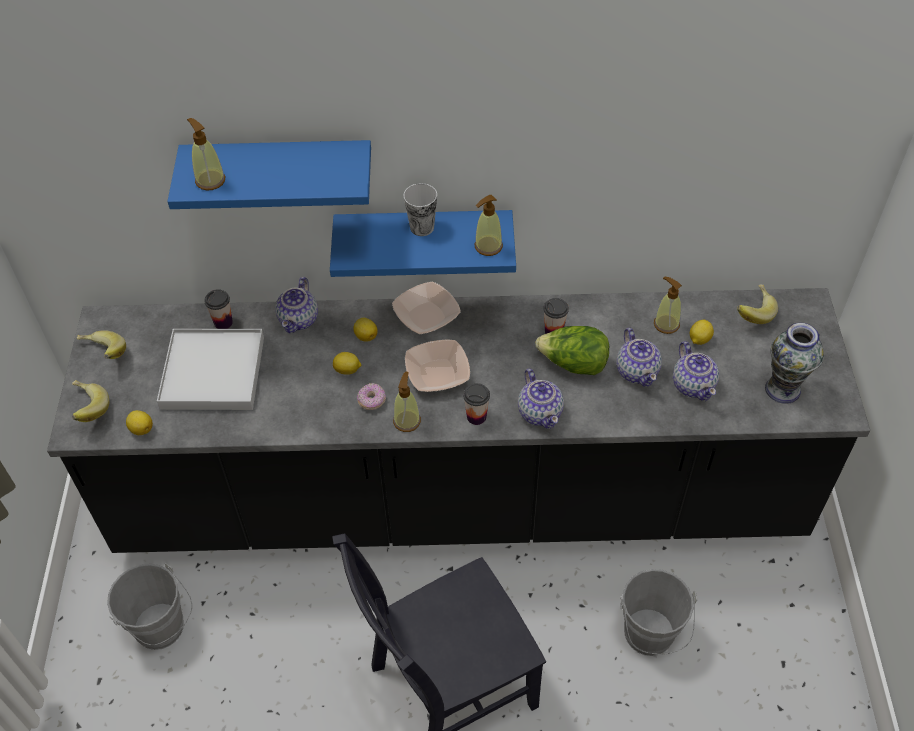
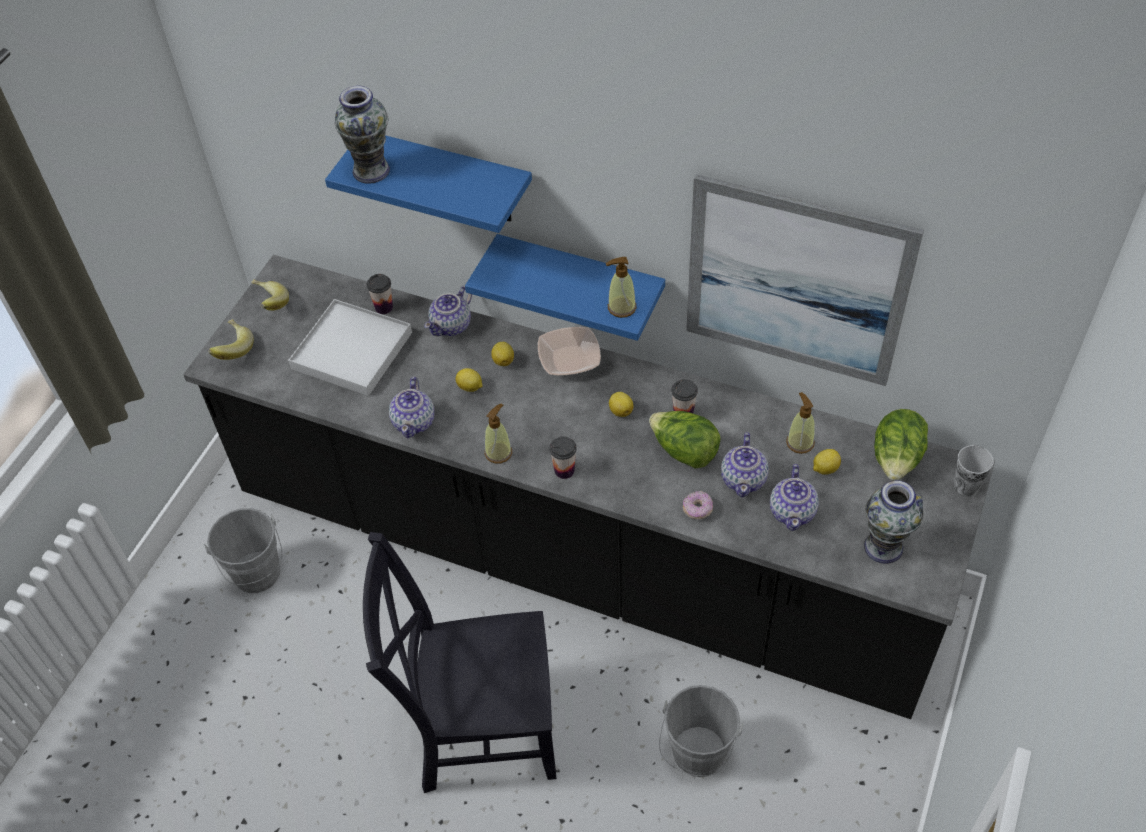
camera: 25 degrees right, 0 degrees up
lemon [126,410,153,435] -> lemon moved to [609,392,633,417]
soap dispenser [187,118,225,190] -> vase [335,86,390,184]
donut [357,383,386,410] -> donut moved to [683,491,713,519]
cup [403,183,437,236] -> cup moved to [953,445,994,497]
bowl [405,339,470,392] -> none
teapot [518,369,564,429] -> teapot moved to [389,377,434,438]
banana [737,284,778,324] -> lettuce [874,409,928,481]
none -> picture [686,174,924,386]

